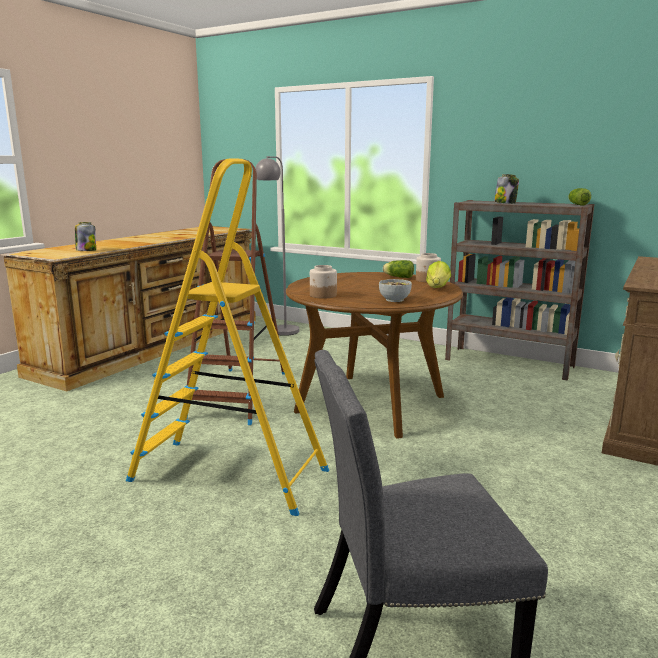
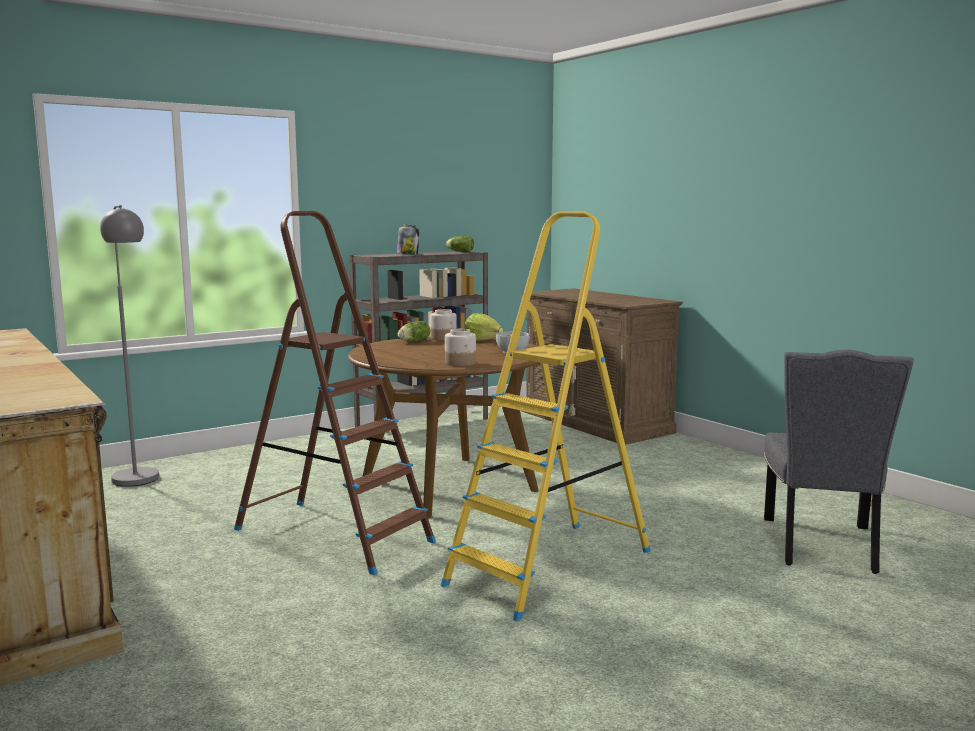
camera: 65 degrees left, 5 degrees down
jar [75,222,96,251] -> none

